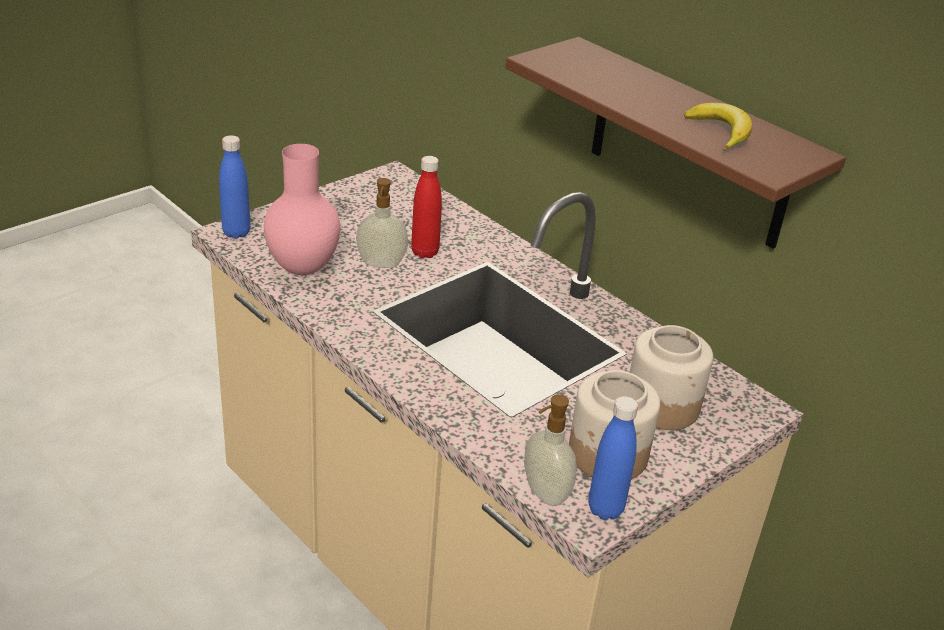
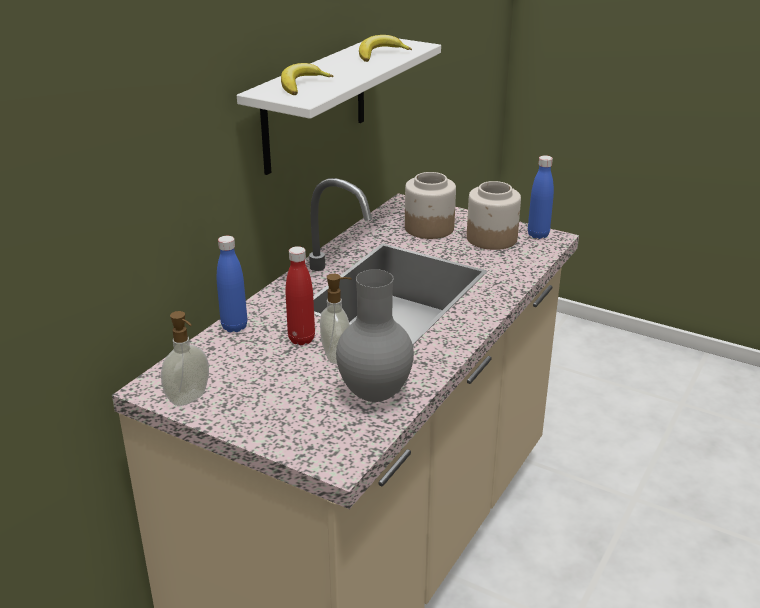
camera: 105 degrees left, 5 degrees down
blue bottle [219,135,250,239] -> blue bottle moved to [217,236,247,332]
pink vase [264,144,340,275] -> grey vase [336,269,414,402]
brown shelf [505,37,846,249] -> white shelf [237,38,441,175]
soap dispenser [524,394,577,506] -> soap dispenser moved to [161,311,209,406]
none -> banana [281,63,333,95]

